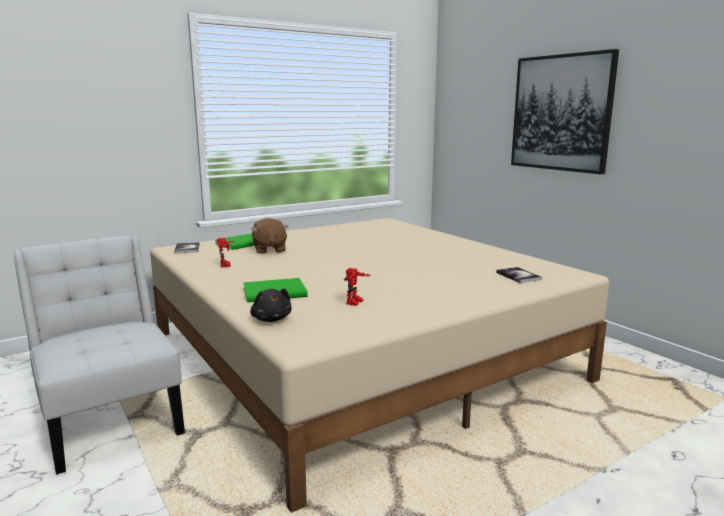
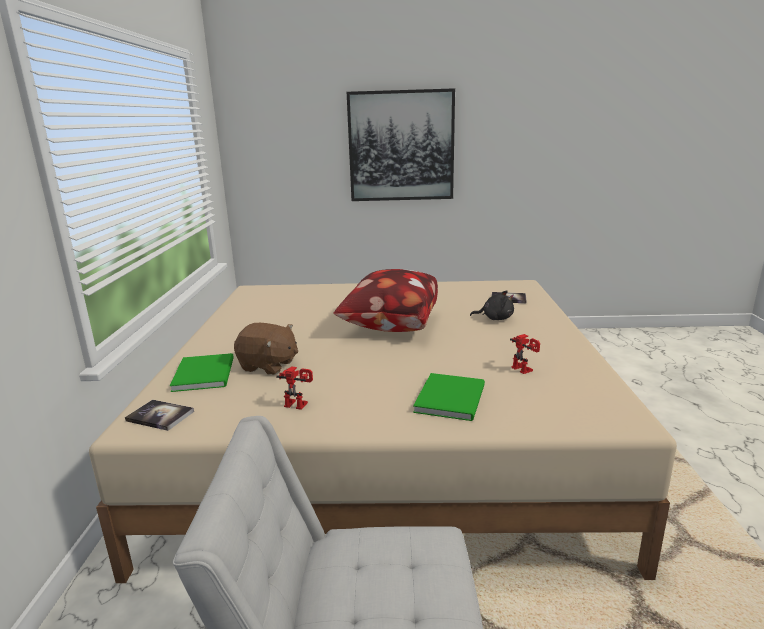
camera: 55 degrees left, 5 degrees up
black plush toy [250,289,291,322] -> black plush toy moved to [470,290,514,320]
none -> pillow [334,269,438,332]

